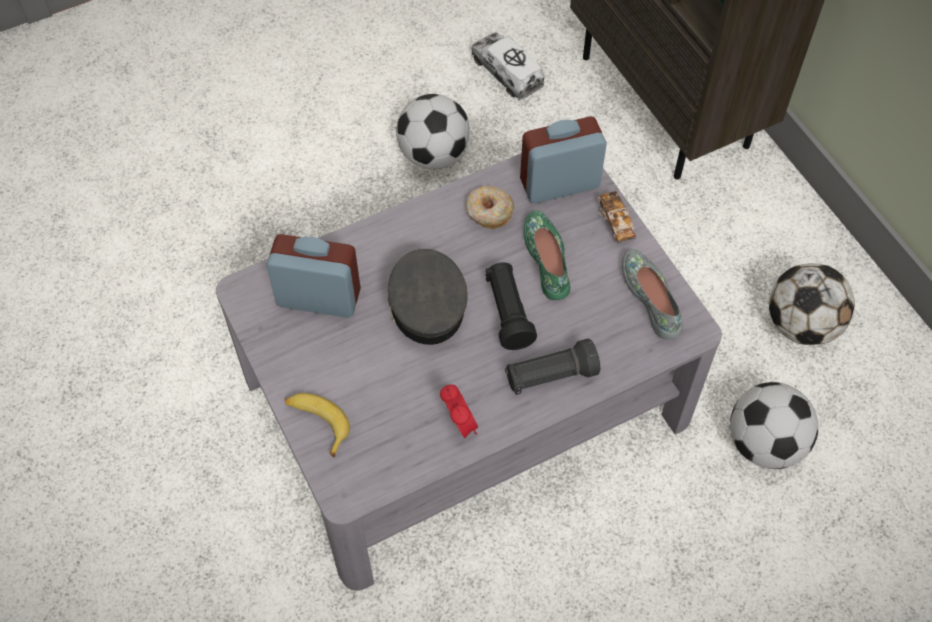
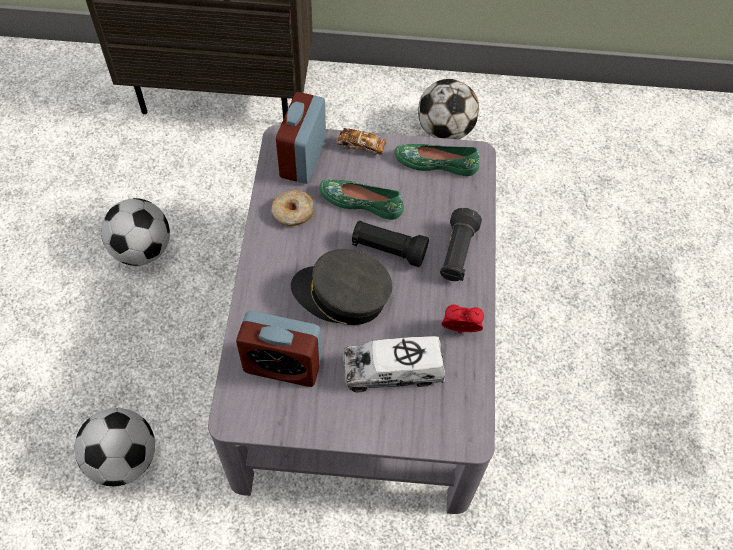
camera: 60 degrees left, 0 degrees up
alarm clock [266,234,361,318] -> alarm clock turned 120 degrees counterclockwise [236,311,322,387]
banana [285,393,350,458] -> none
toy truck [471,33,544,101] -> toy truck moved to [343,336,445,393]
grey shoe [622,249,683,340] -> green shoe [394,144,479,176]
football [730,382,818,469] -> football moved to [75,408,155,486]

